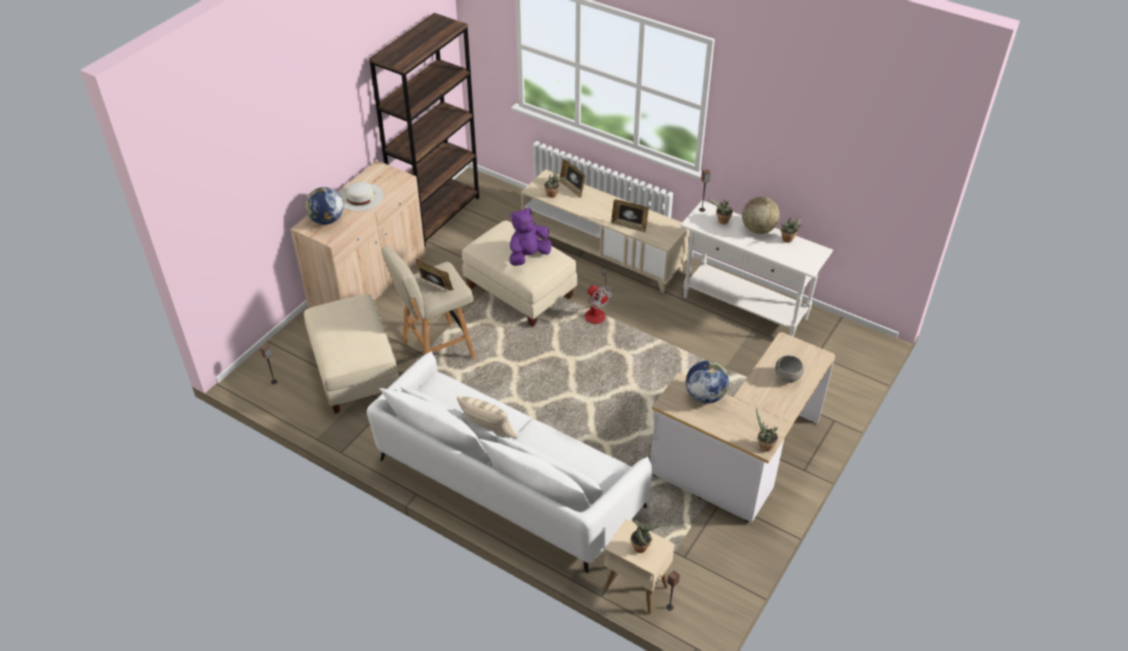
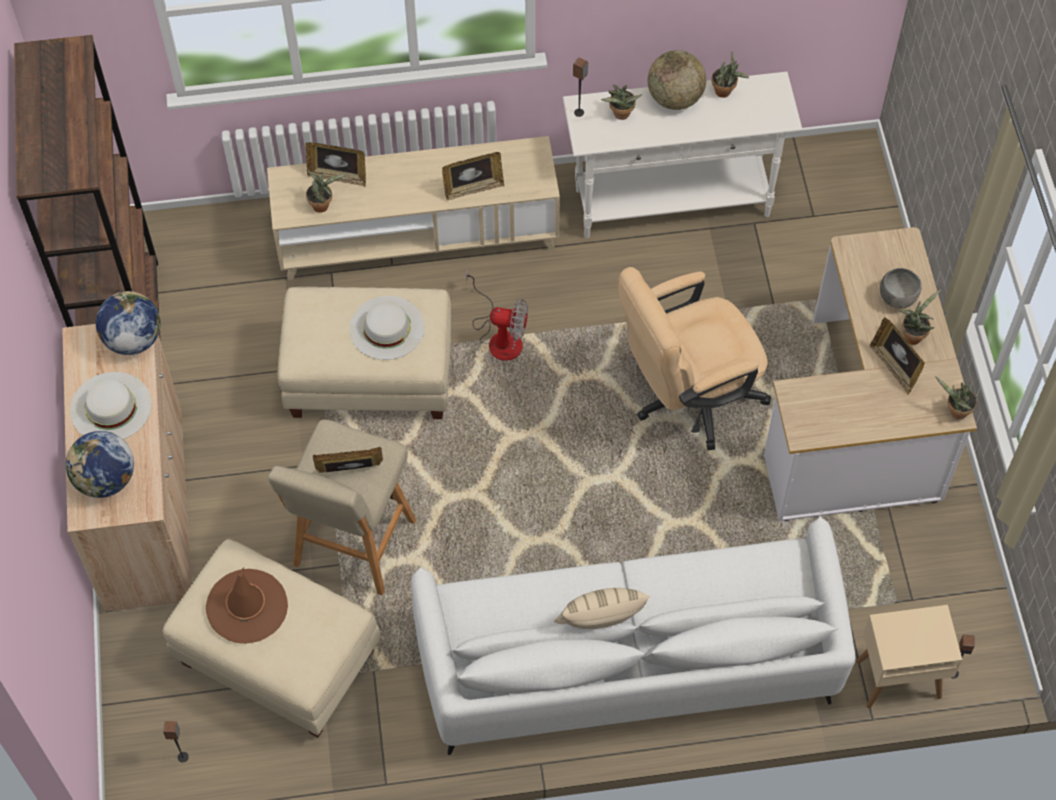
camera: 40 degrees left, 15 degrees up
purple plush toy [509,208,551,266] -> white hat [349,296,425,360]
potted plant [631,519,666,553] -> potted plant moved to [898,289,941,345]
globe [686,361,729,404] -> globe moved to [96,291,161,355]
none -> brown hat [206,568,288,644]
none -> beige office chair [617,267,771,450]
none -> picture frame [870,317,925,395]

